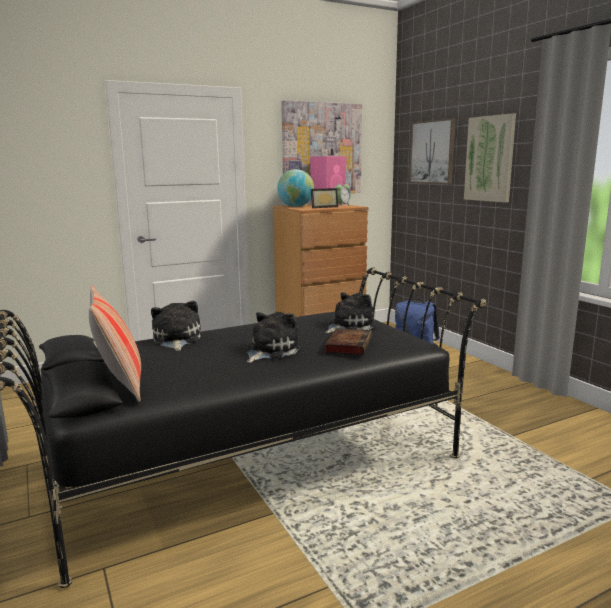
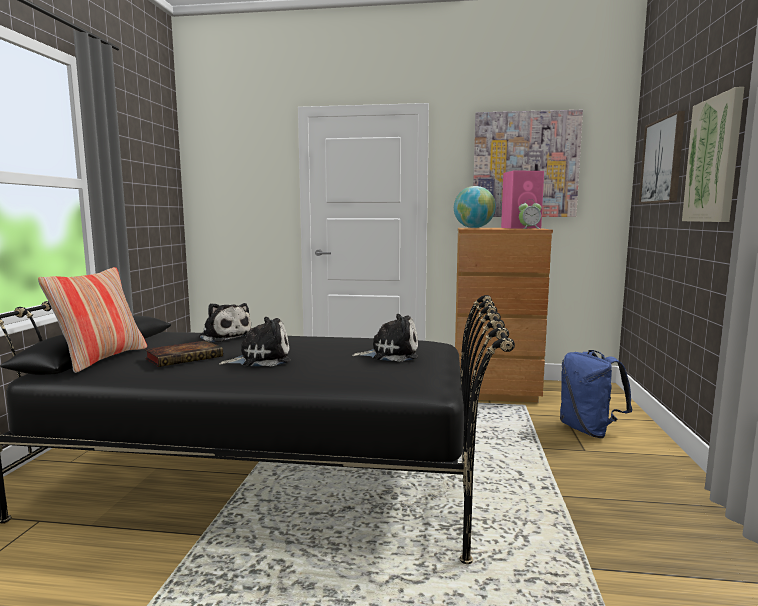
camera: 35 degrees right, 5 degrees down
plush toy [151,301,201,351] -> plush toy turned 105 degrees clockwise [199,303,251,342]
picture frame [311,188,339,208] -> none
book [325,328,372,355] -> book moved to [145,340,223,367]

